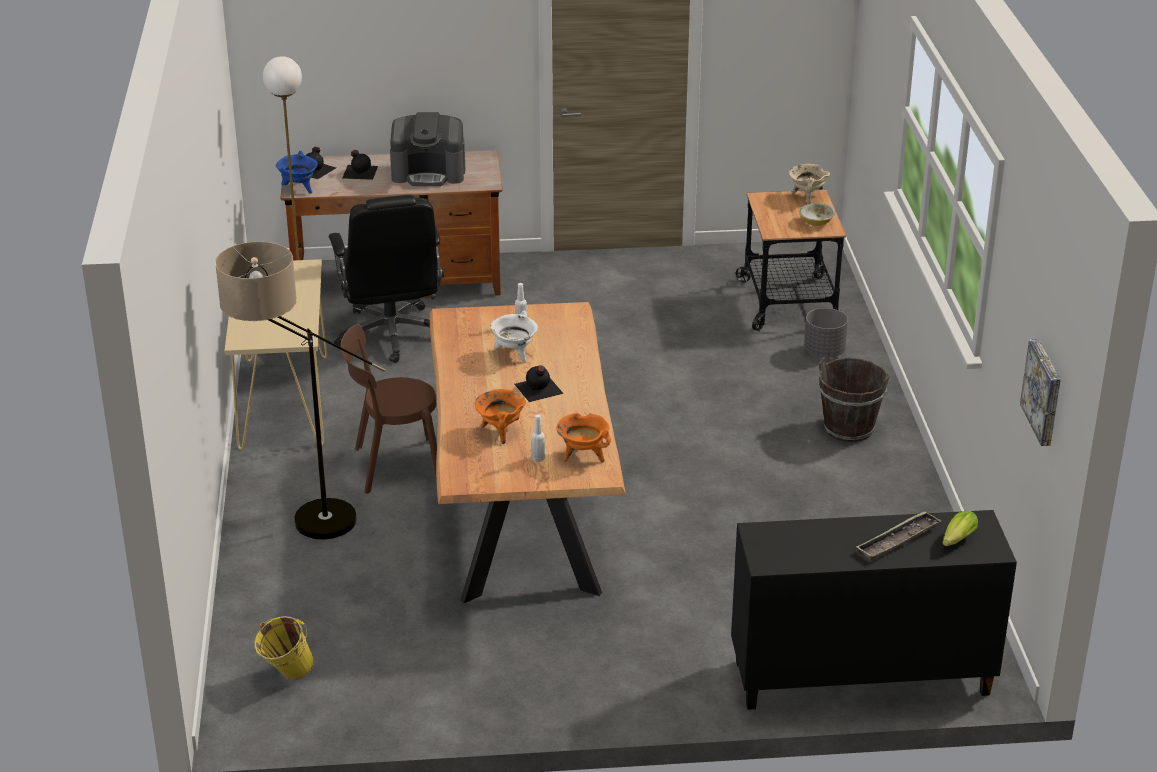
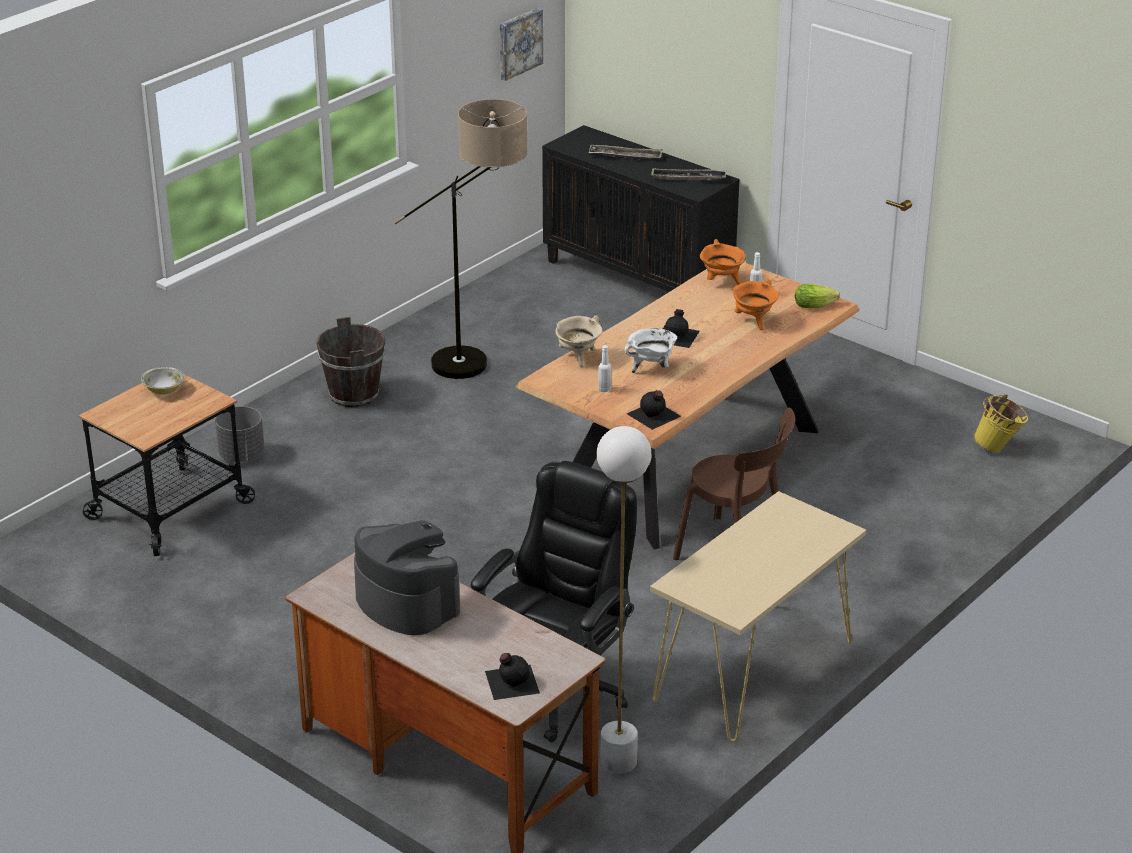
camera: 135 degrees left, 0 degrees up
floor lamp [215,242,385,539] -> floor lamp moved to [394,99,528,379]
blue cooking pot [275,151,318,194] -> none
black bottle [342,150,378,180] -> black bottle moved to [627,390,681,430]
beige cooking pot [789,164,830,204] -> beige cooking pot moved to [555,315,603,367]
lettuce [942,511,978,546] -> lettuce moved to [795,284,840,308]
none -> tray [651,168,726,181]

